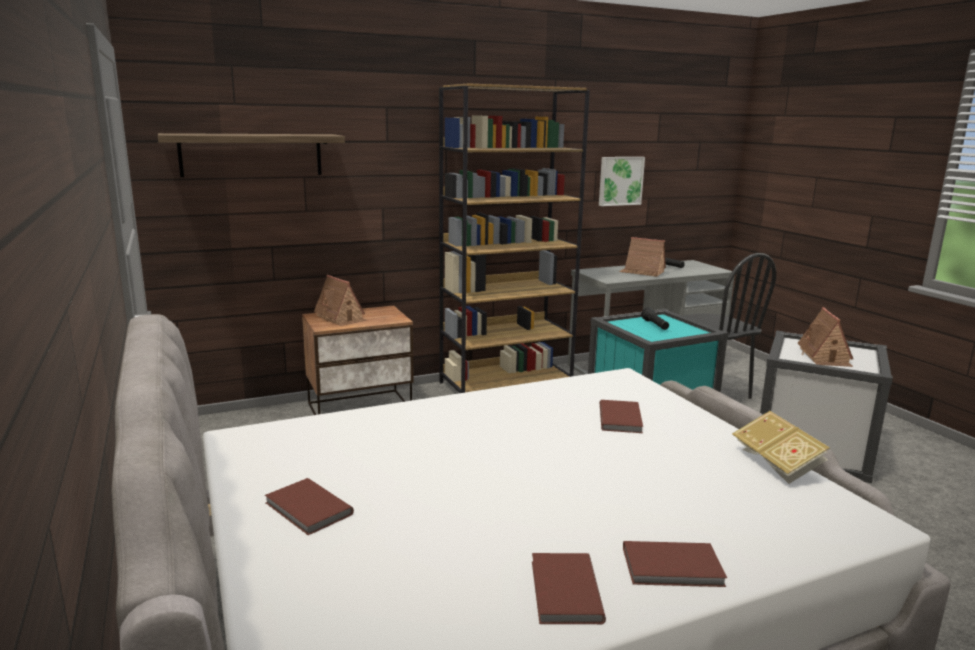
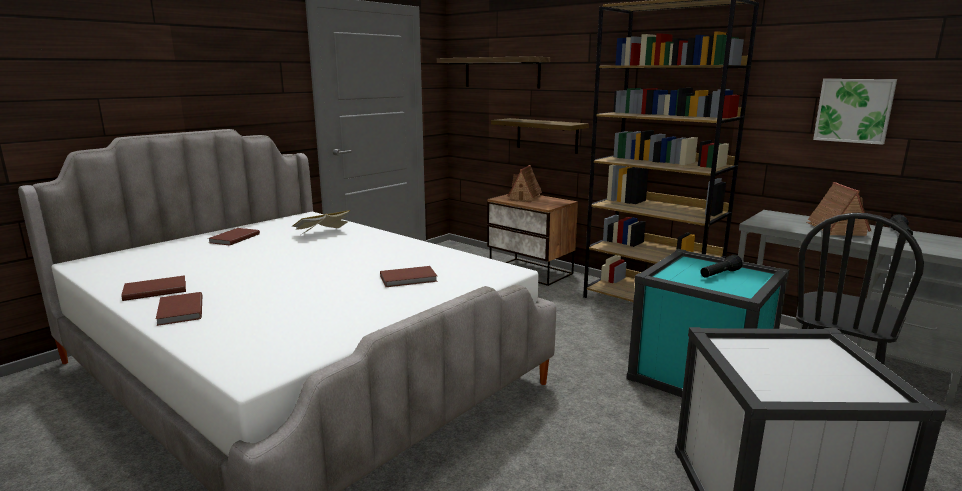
camera: 65 degrees right, 0 degrees up
book [732,411,830,484] -> book moved to [293,210,350,235]
toy house [798,307,853,367] -> none
none -> shelf [491,118,589,154]

